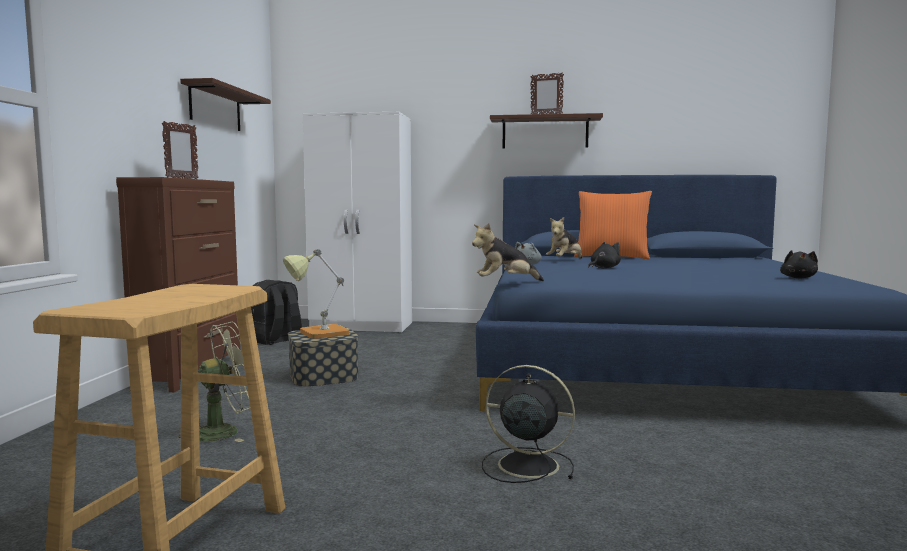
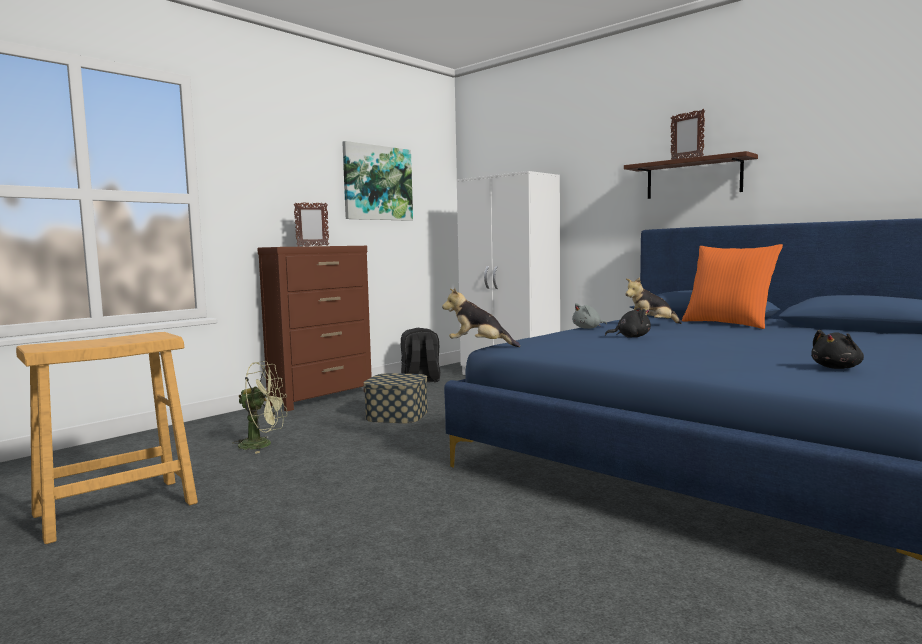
camera: 35 degrees right, 0 degrees up
shelf [180,78,271,131] -> picture [342,141,413,221]
table lamp [283,249,349,339] -> none
black fan [482,365,575,483] -> none

